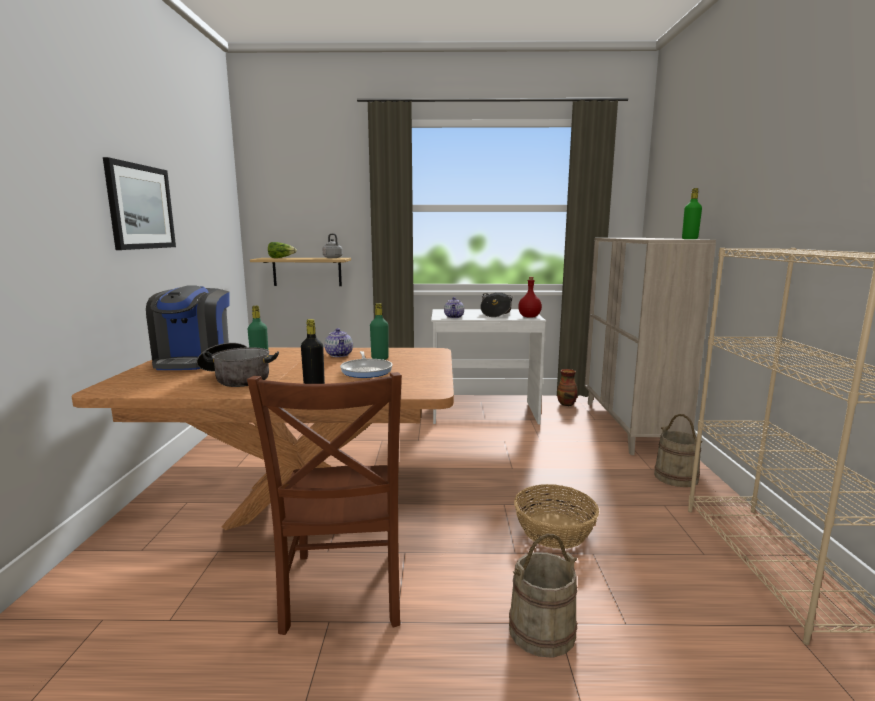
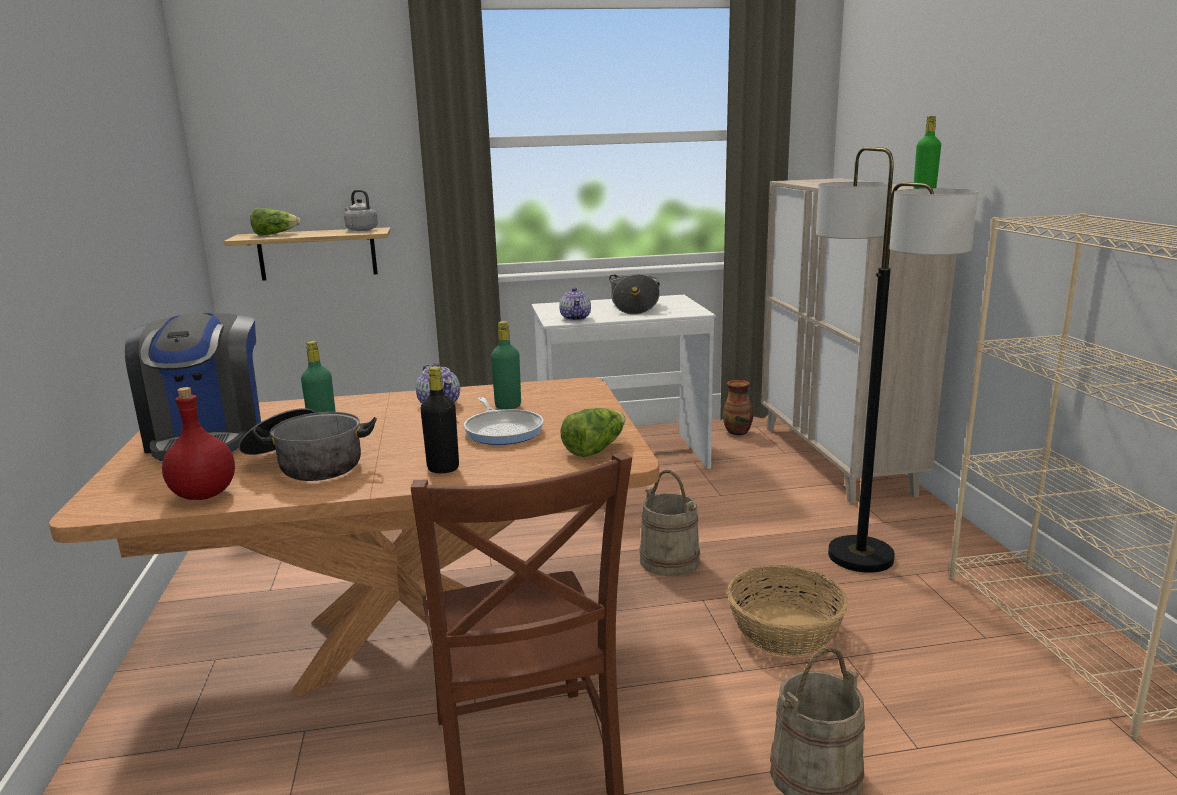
camera: 10 degrees left, 5 degrees up
picture [103,157,176,250] -> none
red bottle [518,277,542,318] -> red bottle moved to [162,387,235,500]
beige bucket [654,414,702,487] -> beige bucket moved to [639,470,700,576]
none -> lettuce [560,408,625,457]
none -> floor lamp [816,147,978,573]

